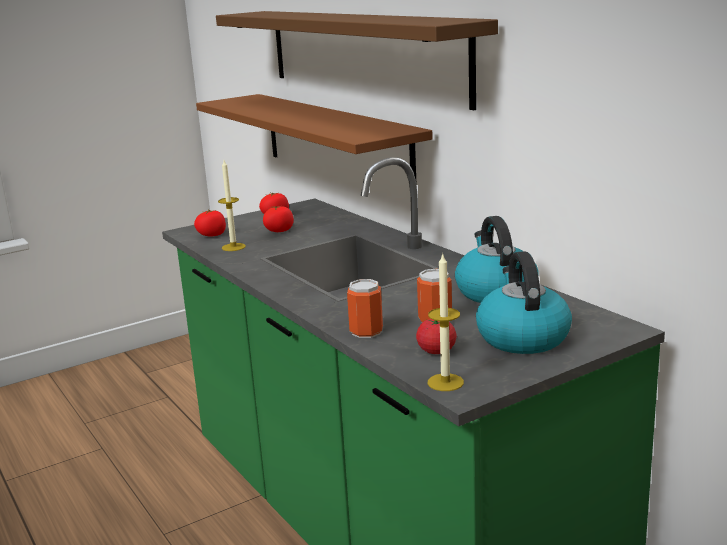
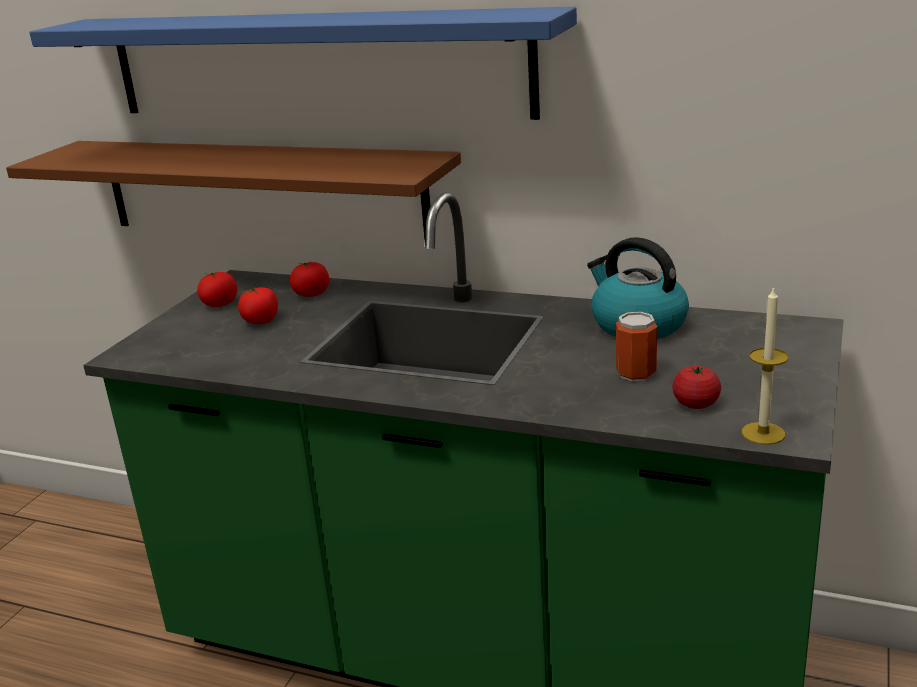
camera: 35 degrees left, 5 degrees up
tomato [194,209,226,236] -> tomato moved to [290,261,329,297]
brown shelf [216,11,498,110] -> blue shelf [29,7,577,120]
candle [218,160,246,251] -> none
can [347,279,383,338] -> none
kettle [476,251,572,354] -> none

